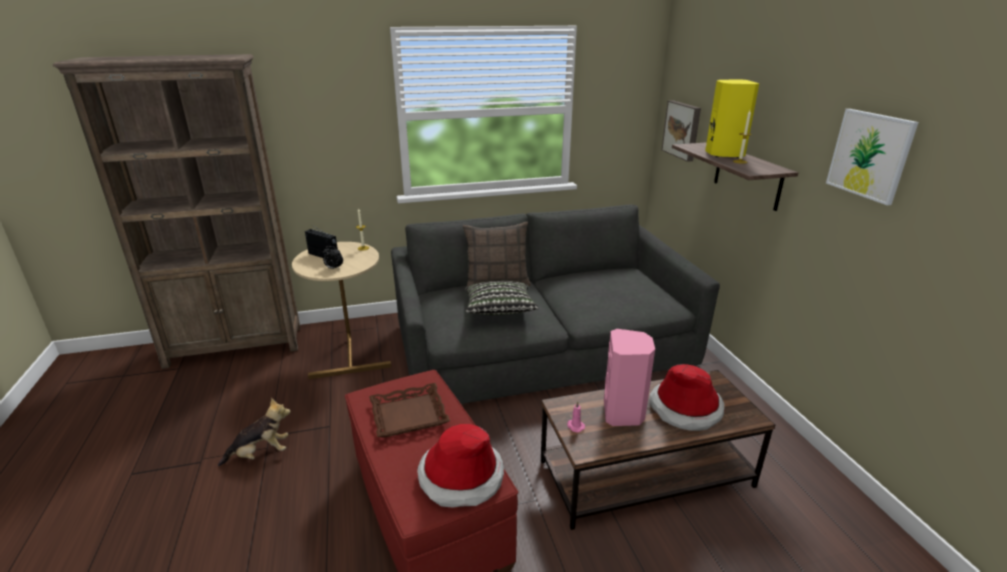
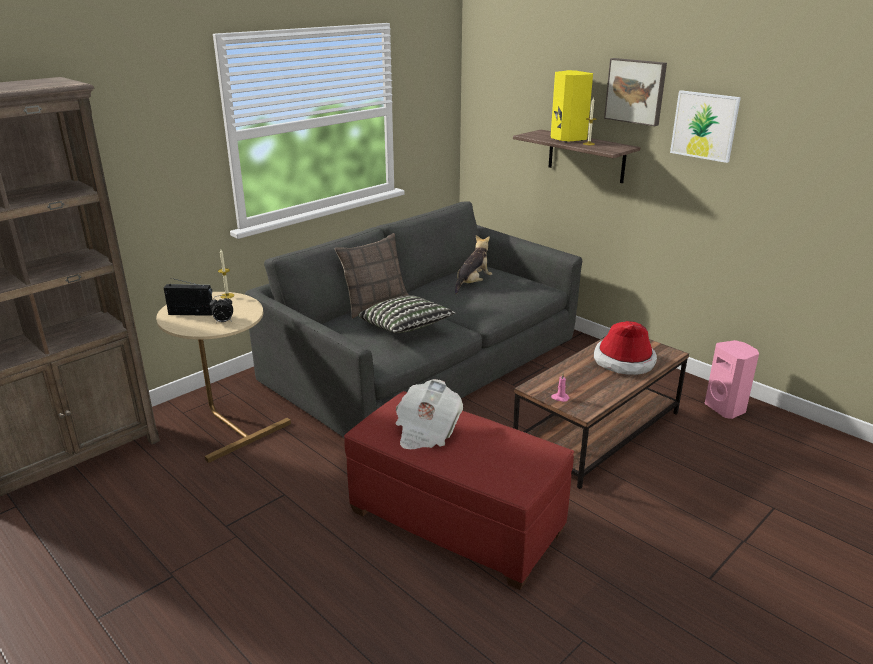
camera: 30 degrees left, 0 degrees up
plush toy [218,398,291,467] -> plush toy moved to [455,235,493,294]
brown tray [369,383,450,437] -> newspaper [395,379,463,449]
hat [417,424,504,508] -> none
pink speaker [604,329,655,426] -> pink speaker moved to [704,340,759,419]
picture [662,100,701,162] -> picture moved to [604,58,667,126]

